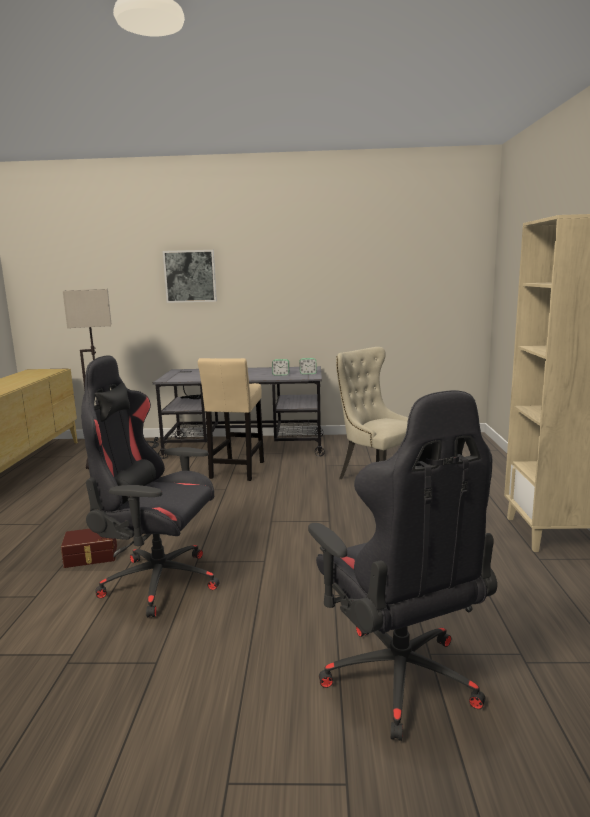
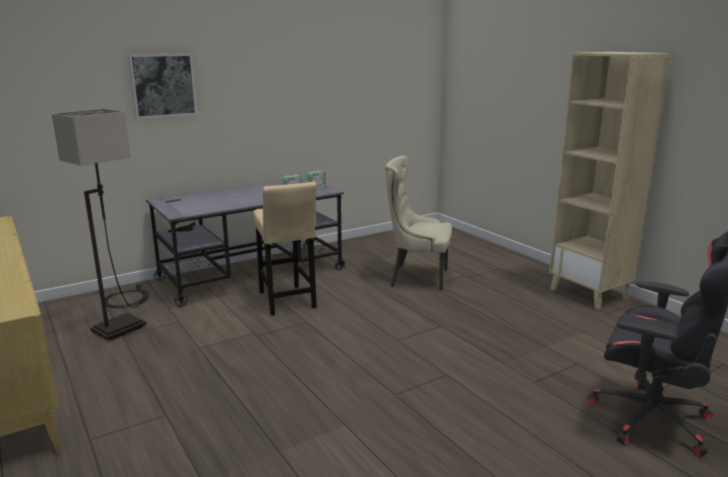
camera: 35 degrees left, 5 degrees up
brown storage box [61,529,117,568] -> none
black office chair [81,355,219,617] -> none

